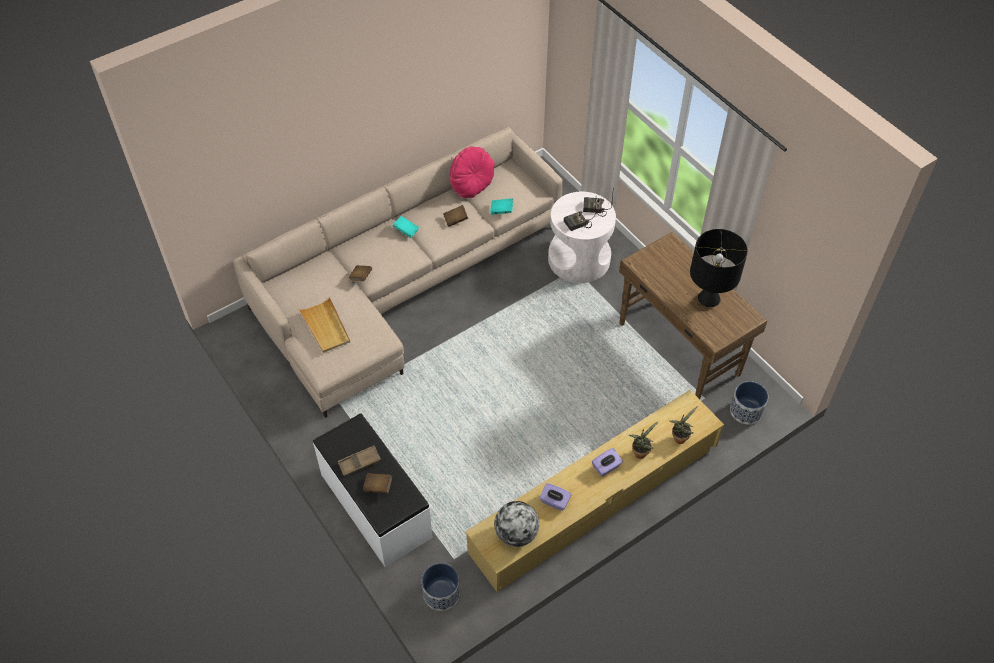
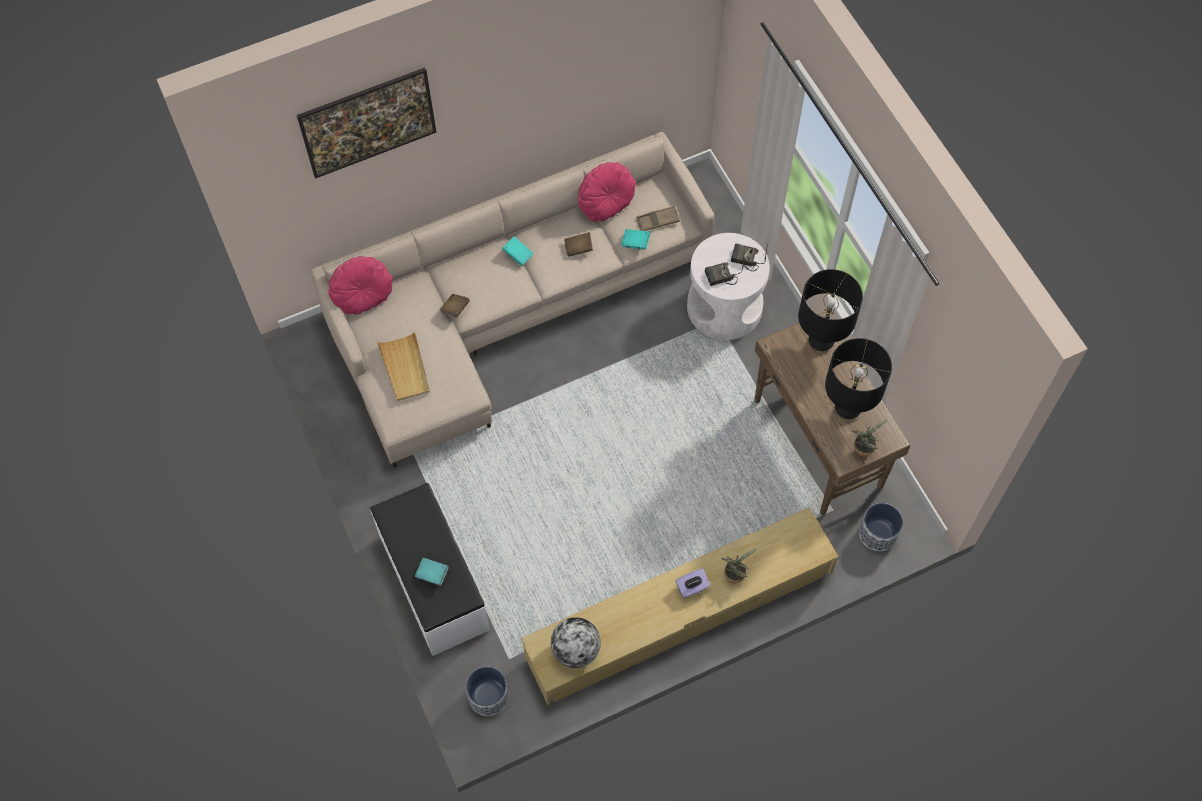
camera: 10 degrees right, 10 degrees up
brown tray [338,445,381,476] -> brown tray moved to [636,206,680,231]
brown book [363,473,392,494] -> turquoise book [415,558,449,586]
purple tissue box [540,483,571,511] -> none
potted plant [670,407,697,444] -> potted plant moved to [852,419,888,458]
none -> picture [297,68,437,179]
none -> pink pillow [328,256,393,315]
none -> black table lamp [798,269,863,351]

